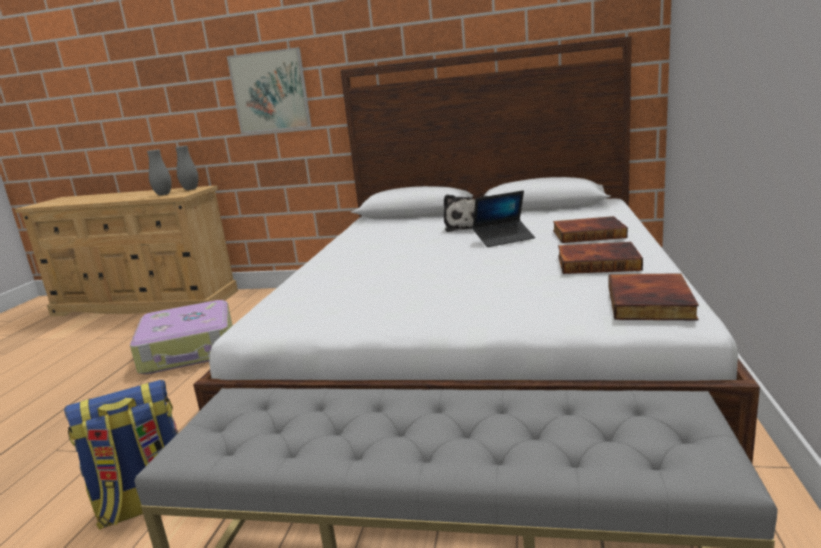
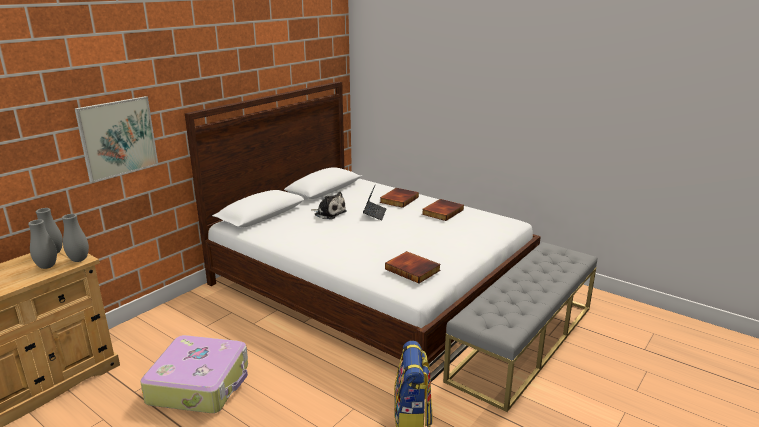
camera: 65 degrees left, 5 degrees up
book [608,273,699,320] -> book moved to [385,251,441,283]
none -> grey vase [62,214,89,262]

